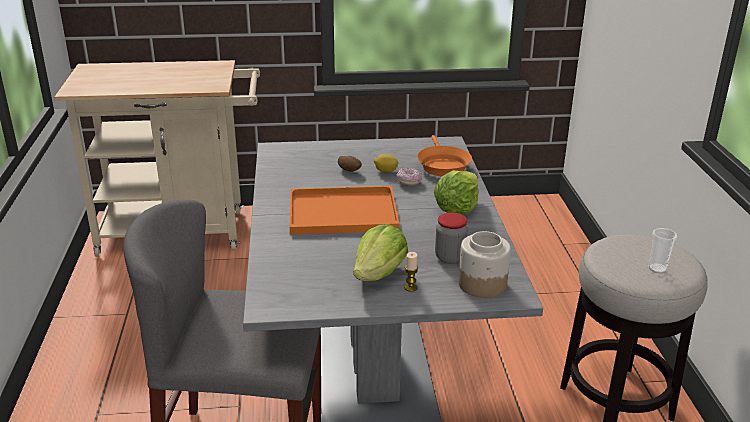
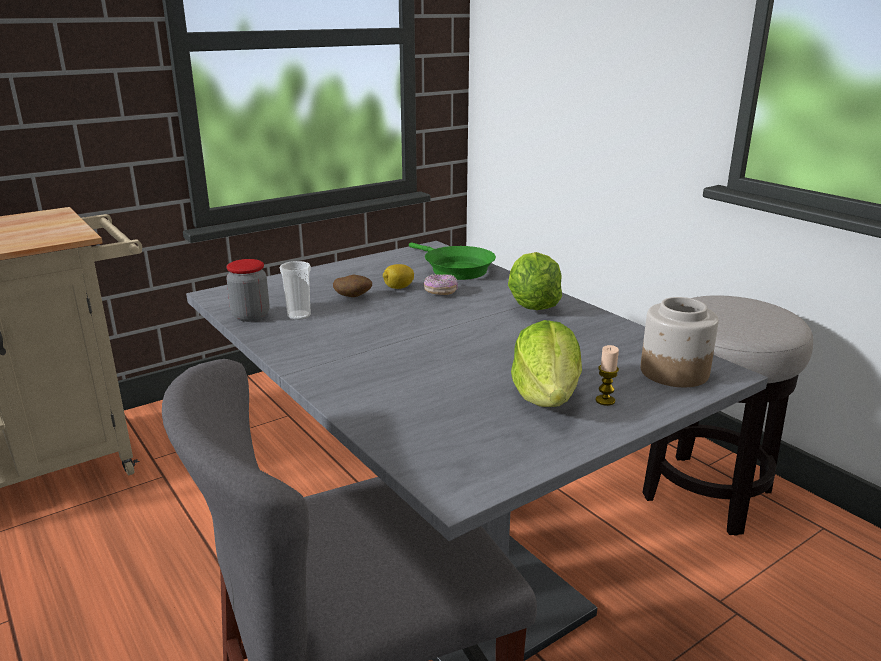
camera: 30 degrees left, 5 degrees down
orange tray [290,186,399,235] -> none
orange frying pan [417,135,472,176] -> green frying pan [409,242,496,280]
jar [435,213,468,264] -> jar moved to [226,259,269,322]
cup [649,228,677,273] -> cup moved to [279,261,311,320]

